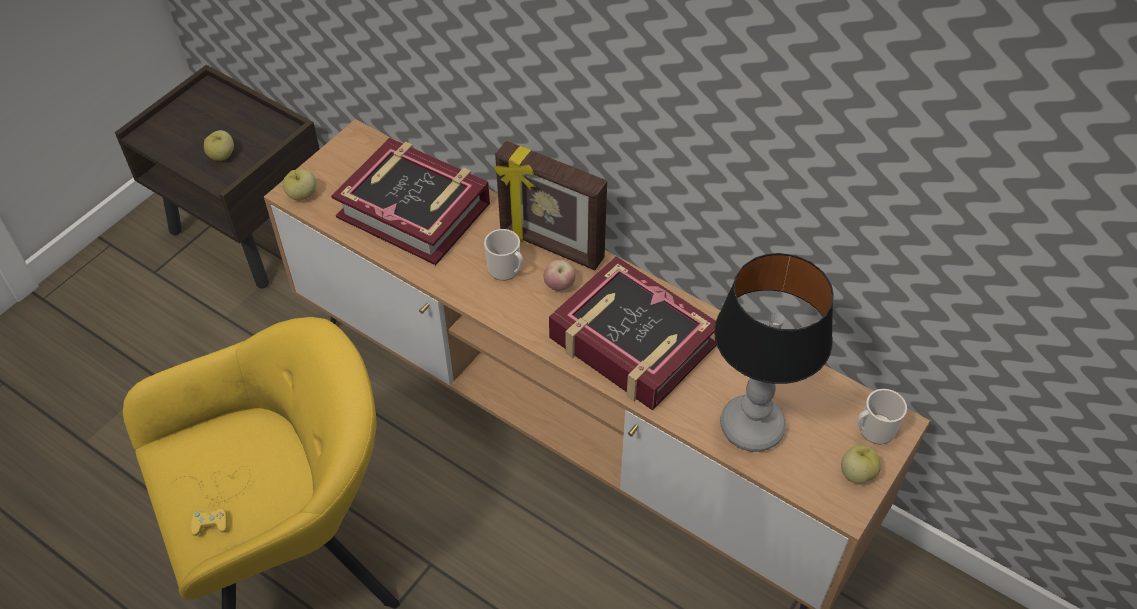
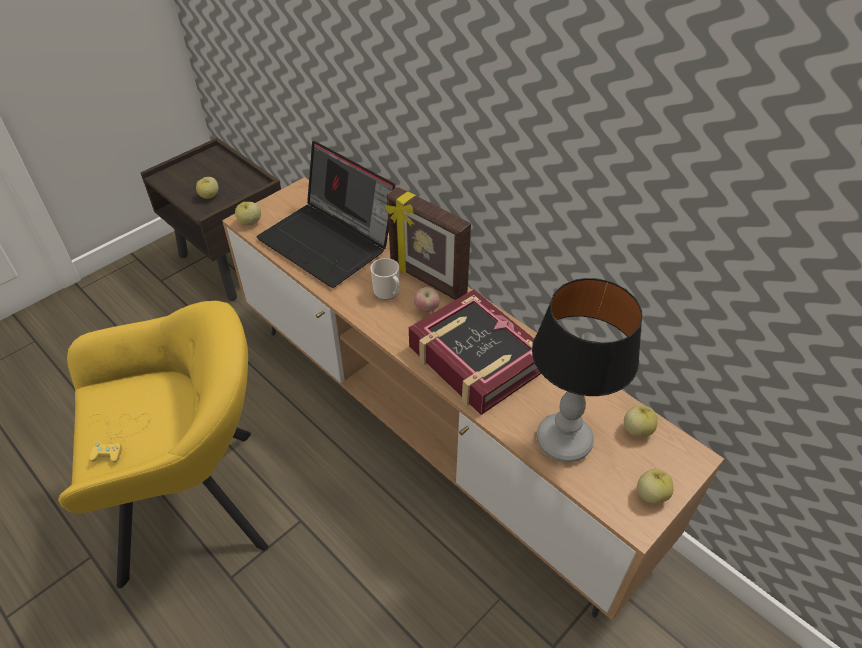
camera: 10 degrees right, 5 degrees down
book [331,138,490,265] -> laptop [256,141,395,288]
mug [857,389,907,445] -> none
none -> apple [624,405,658,436]

